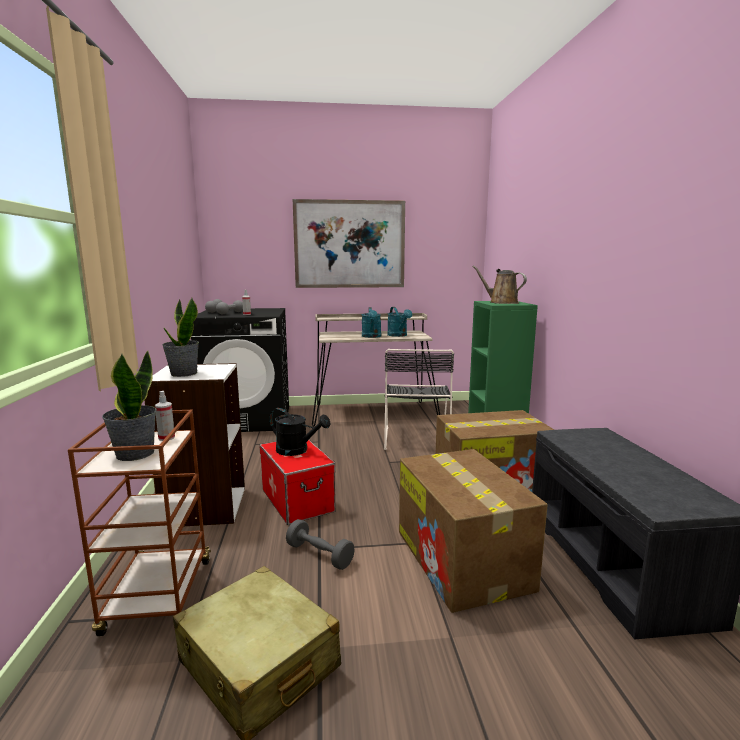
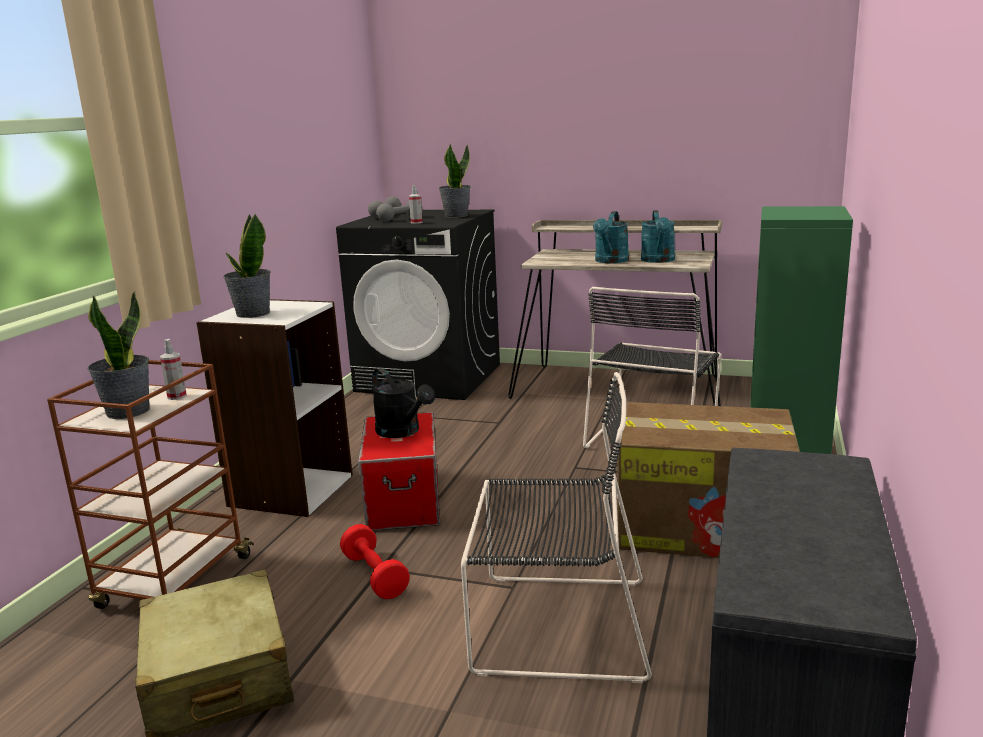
camera: 25 degrees right, 5 degrees up
grey dumbbell [286,519,355,570] -> red dumbbell [340,524,410,599]
picture [293,199,405,288] -> none
cardboard box [399,449,548,613] -> black chair [461,372,652,683]
brown watering can [472,266,527,304] -> none
none -> potted plant [439,144,471,218]

